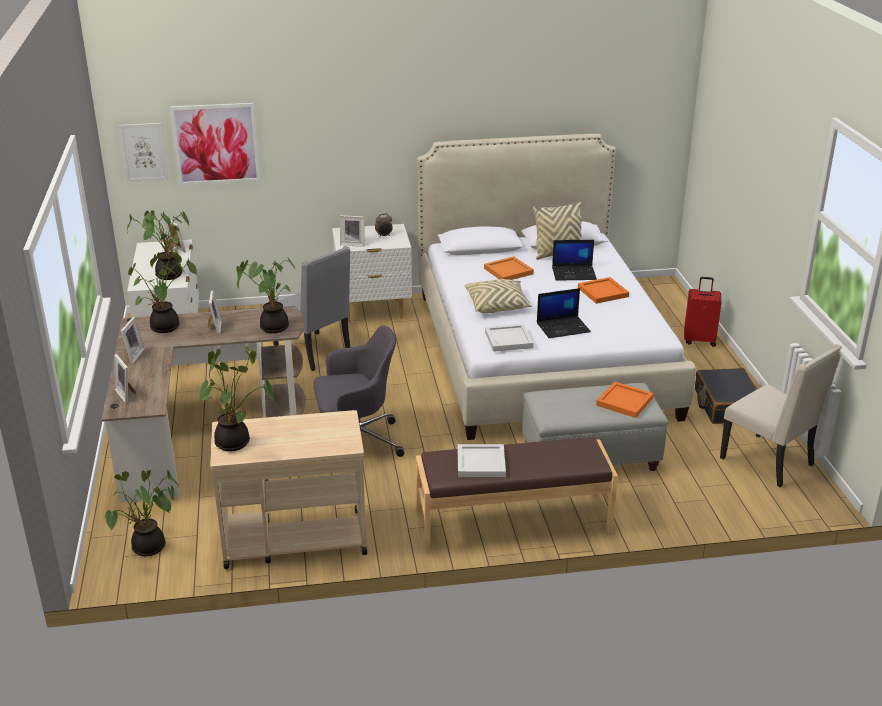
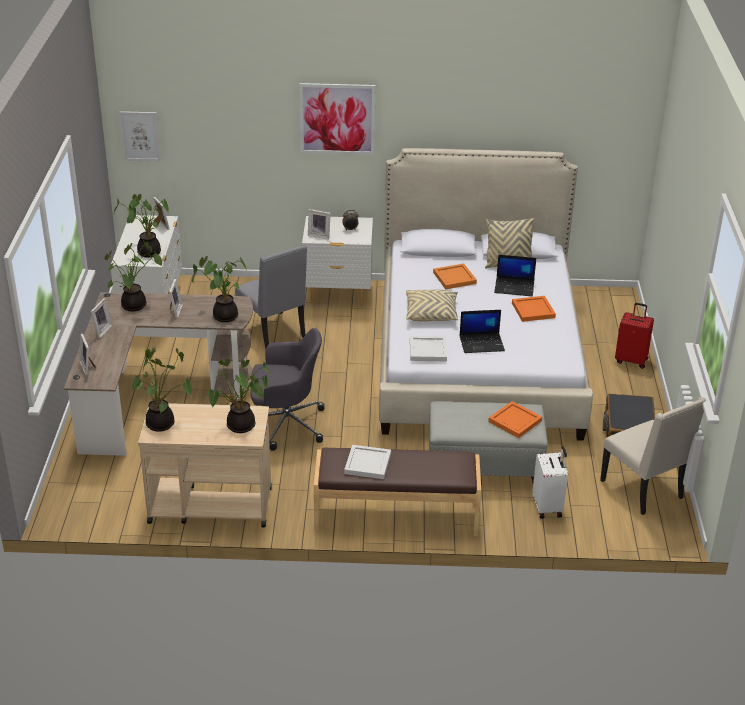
camera: 10 degrees right, 5 degrees up
potted plant [105,470,179,556] -> potted plant moved to [207,358,271,433]
picture [170,103,261,186] -> picture moved to [299,83,376,155]
none -> white suitcase [532,446,568,519]

